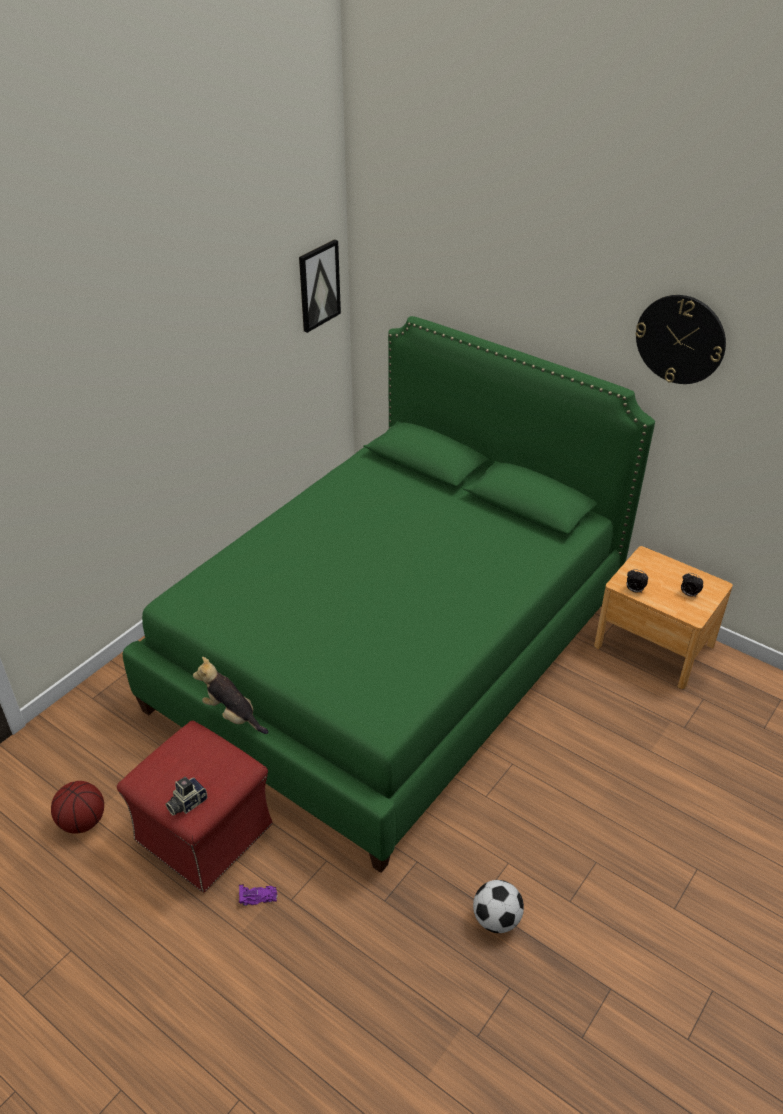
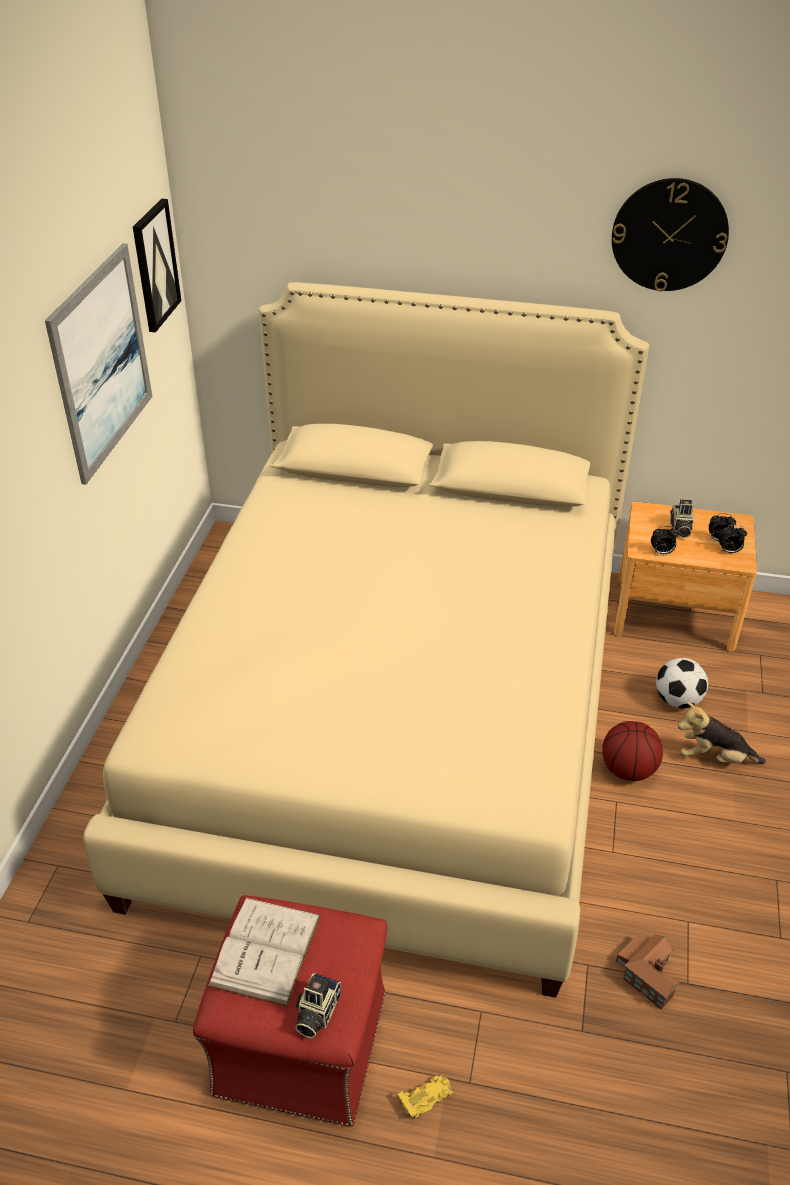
camera: 25 degrees left, 0 degrees up
basketball [51,781,104,834] -> basketball moved to [602,721,663,781]
green bed [123,316,655,873] -> beige bed [83,282,649,998]
plush toy [193,657,268,734] -> plush toy moved to [678,702,766,764]
purple toy car [239,884,277,906] -> yellow toy car [397,1075,454,1119]
football [473,880,524,933] -> football moved to [656,658,708,708]
none -> picture [45,243,152,485]
none -> white book [208,898,321,1007]
none -> toy house [616,933,680,1009]
none -> camera [670,499,694,538]
none -> alarm clock [719,525,747,553]

